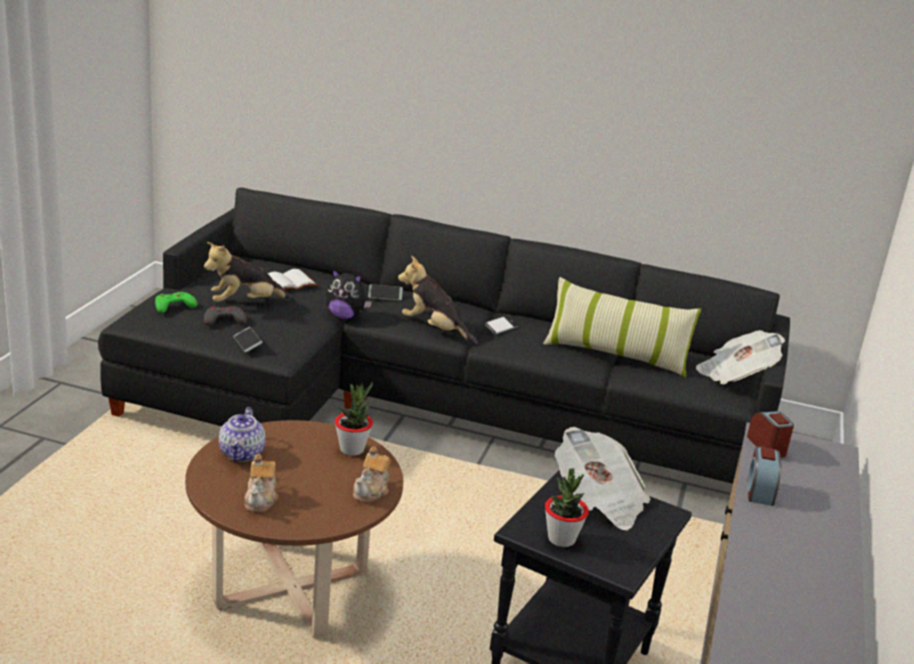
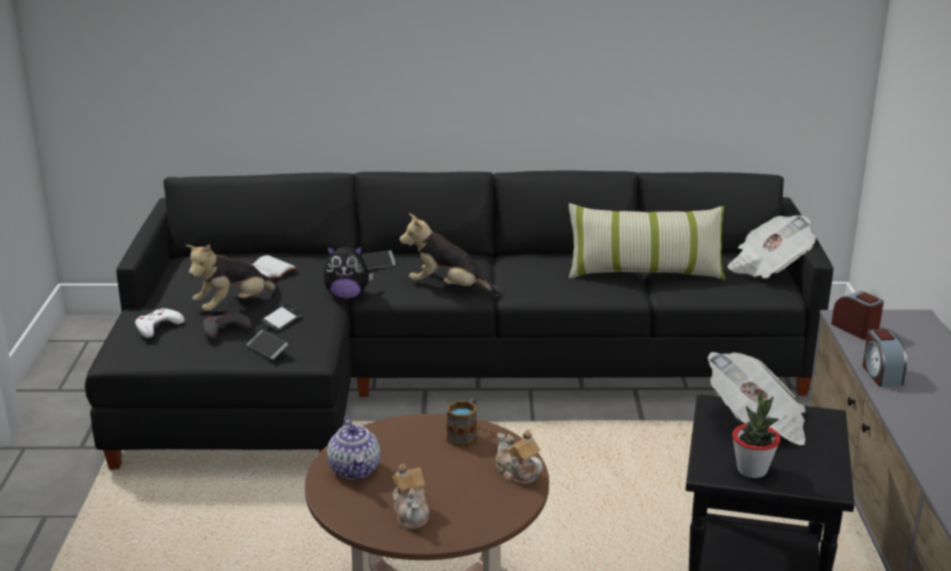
camera: 15 degrees left, 0 degrees up
green game controller [155,292,197,313] -> white game controller [135,308,184,338]
potted plant [335,383,373,456] -> mug [446,398,477,447]
teapot [353,446,391,503] -> teapot turned 135 degrees clockwise [496,430,543,484]
phone [485,315,519,335] -> phone moved to [262,304,302,330]

